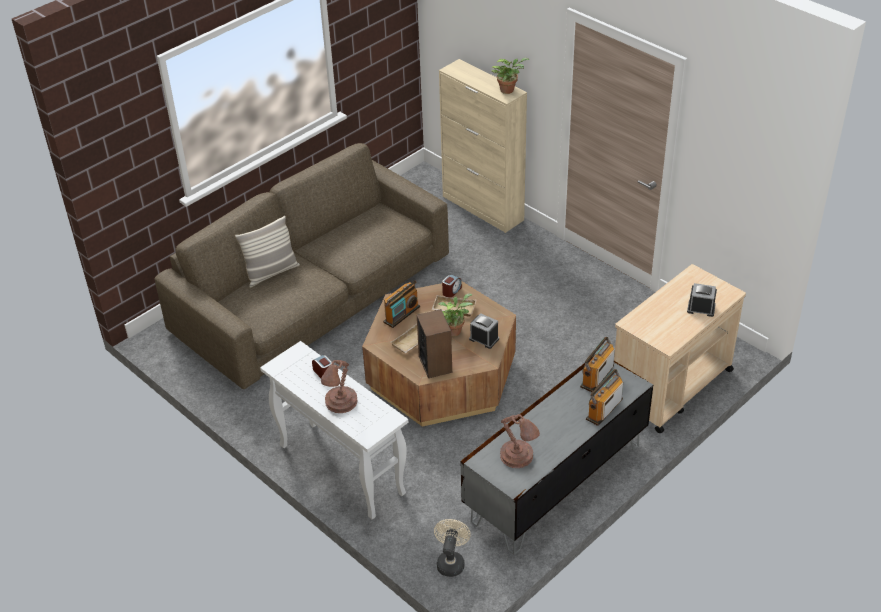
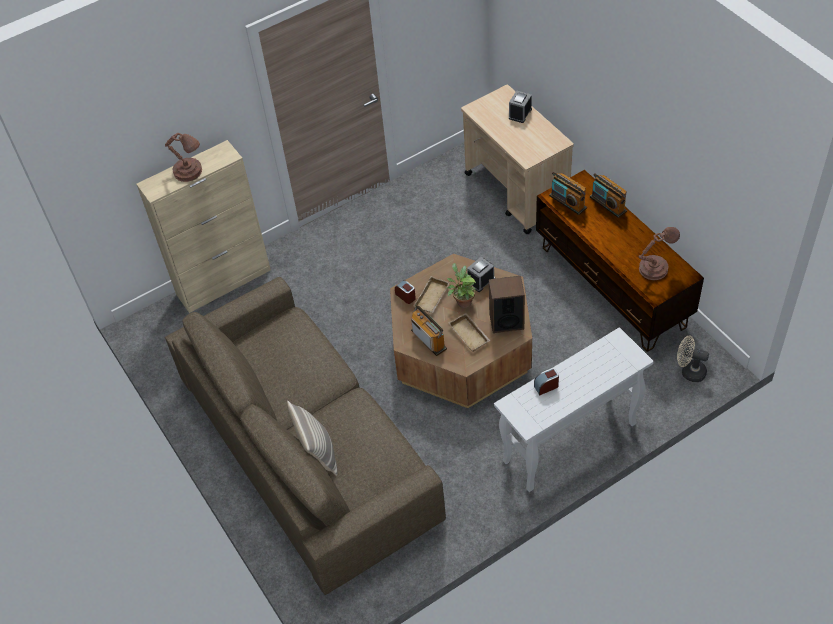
camera: 75 degrees left, 10 degrees up
brown table lamp [321,360,358,413] -> brown table lamp moved to [165,133,202,182]
grey tv stand [461,355,653,555] -> brown tv stand [536,170,704,352]
potted plant [491,58,529,94] -> none

